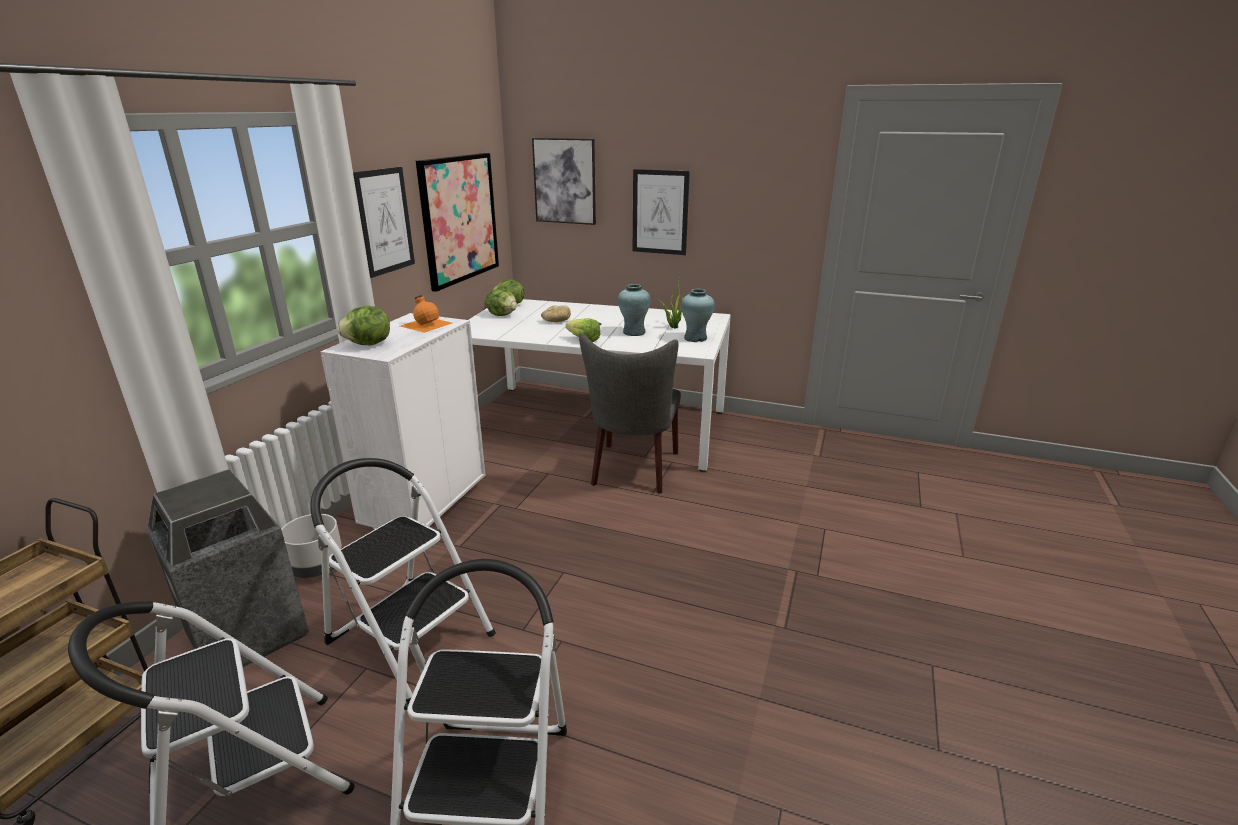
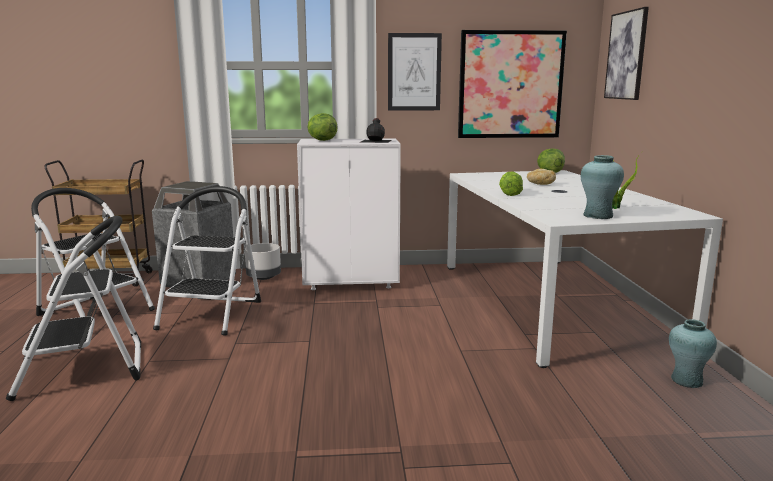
camera: 65 degrees right, 10 degrees down
orange bottle [400,295,452,333] -> black bottle [361,118,392,143]
lettuce [486,289,517,316] -> none
grey chair [579,333,681,494] -> none
turquoise vase [618,284,651,336] -> turquoise vase moved to [669,319,717,388]
picture [633,169,690,255] -> none

